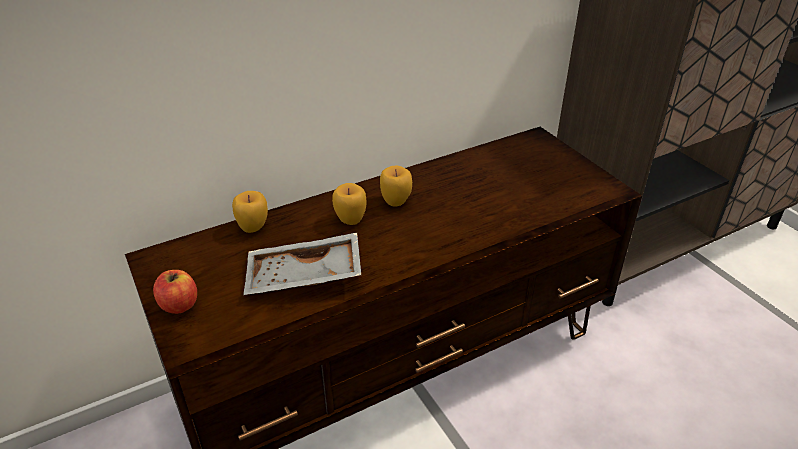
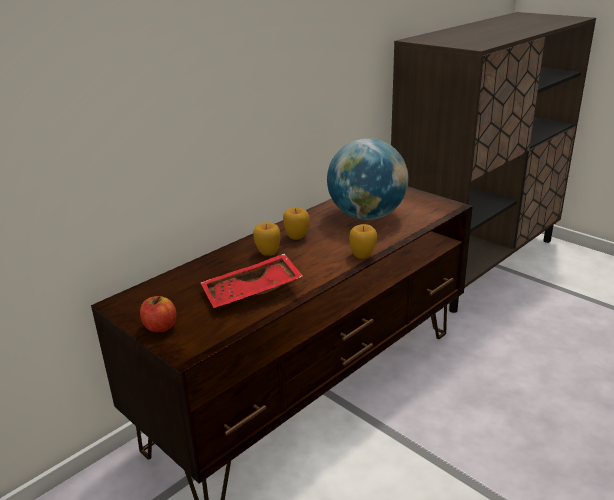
camera: 15 degrees left, 10 degrees down
apple [232,191,268,233] -> apple moved to [349,224,377,259]
grey tray [243,233,361,295] -> red tray [201,254,303,308]
none -> globe [327,138,408,220]

